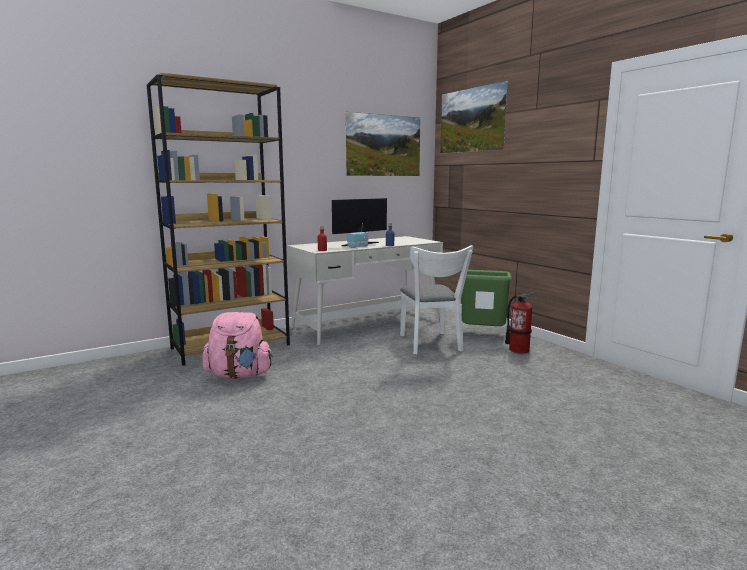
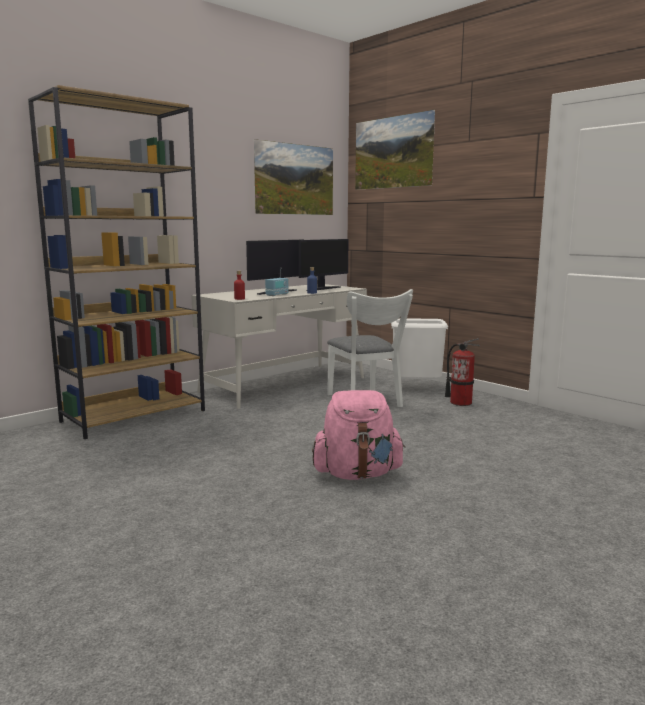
camera: 10 degrees left, 0 degrees up
pink backpack [203,312,273,379] -> pink backpack moved to [312,390,405,480]
green trash can [462,270,512,326] -> white trash can [391,318,448,379]
none -> monitor [299,239,348,290]

